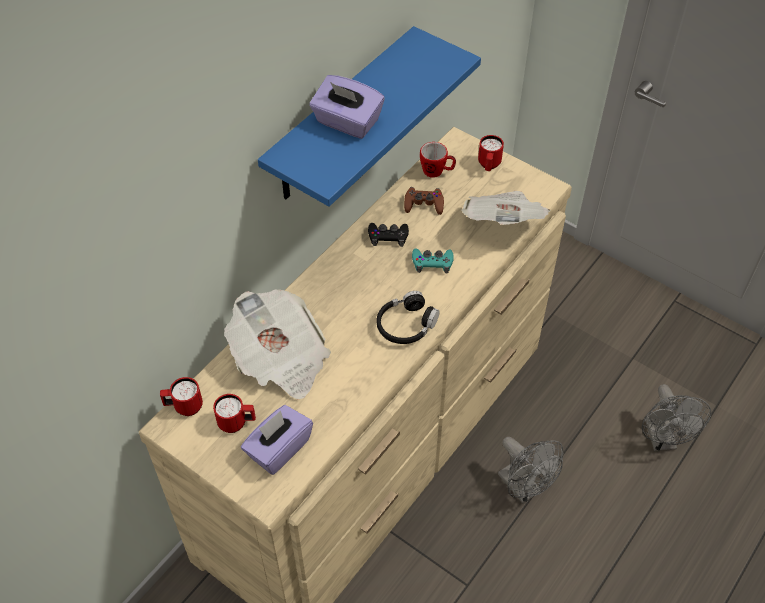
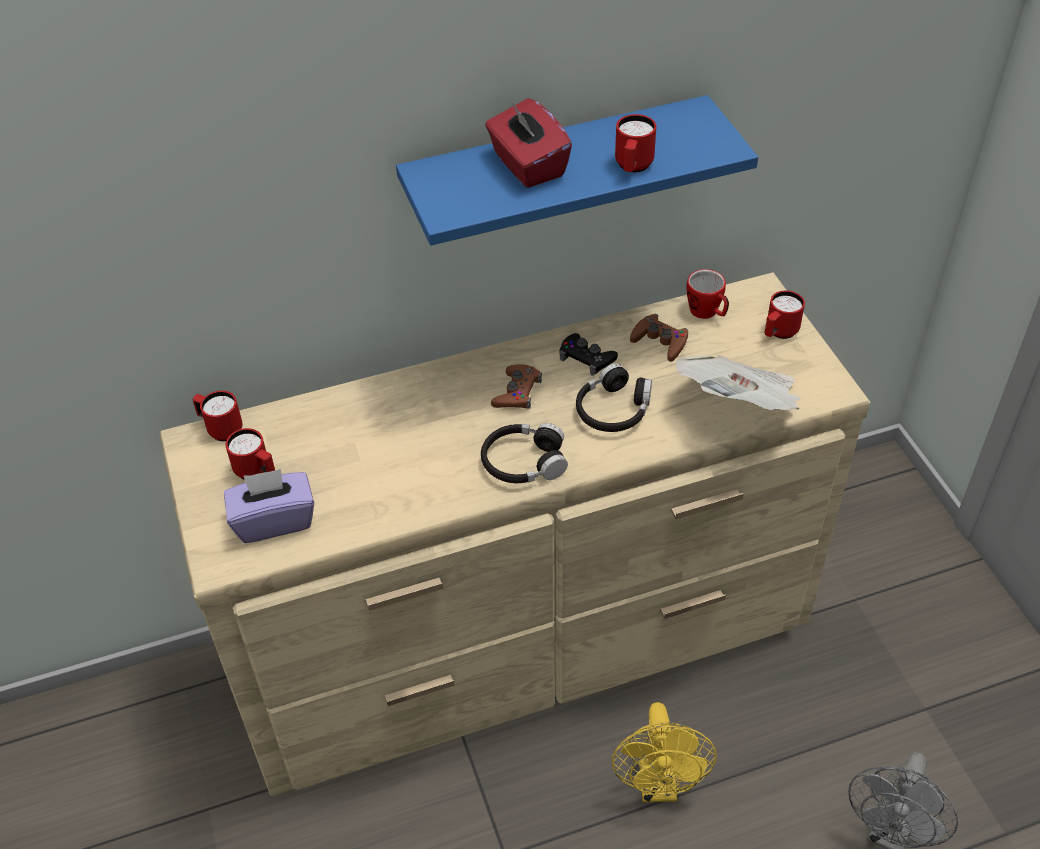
camera: 35 degrees right, 5 degrees down
newspaper [224,289,331,399] -> none
purple tissue box [310,75,385,139] -> red tissue box [485,98,572,188]
turquoise game controller [412,249,454,273] -> black headphones [576,363,652,432]
grey fan [498,437,563,504] -> yellow fan [612,702,717,802]
none -> brown game controller [491,364,542,409]
none -> red mug [615,114,656,172]

